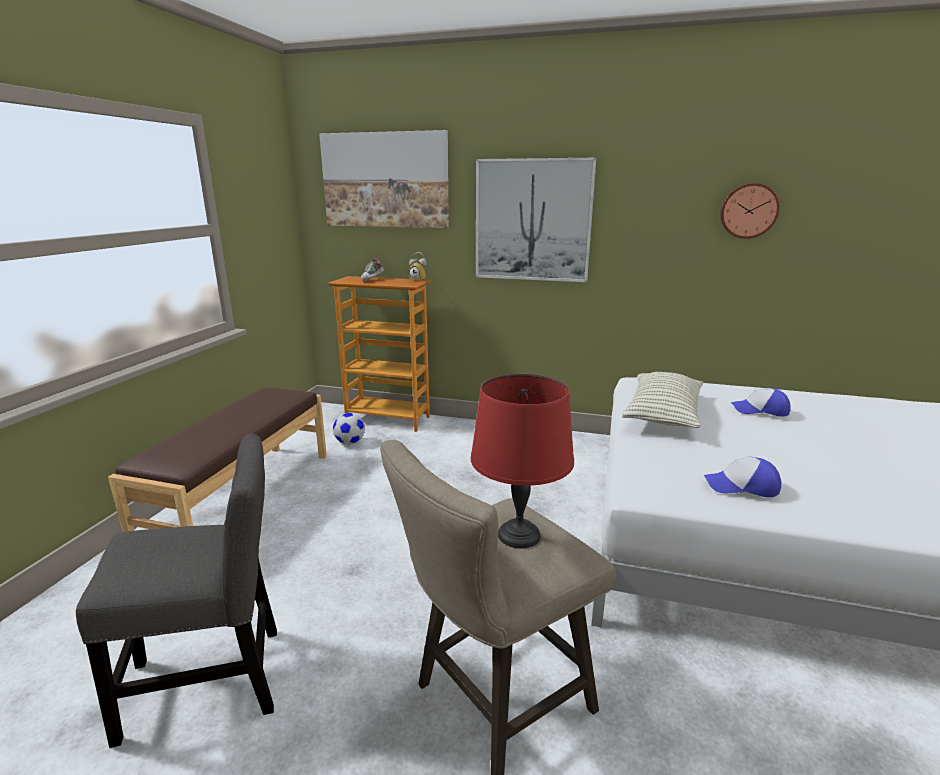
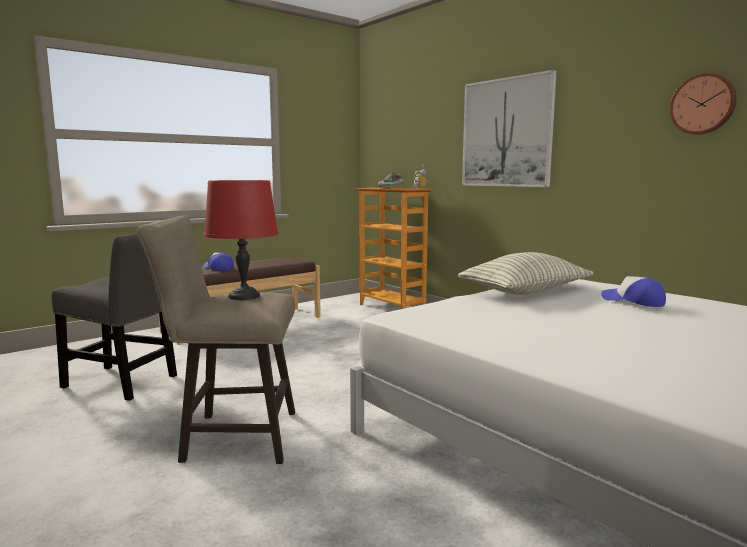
camera: 35 degrees right, 10 degrees down
picture [319,130,449,228] -> none
football [333,413,365,444] -> none
cap [704,457,781,497] -> cap moved to [203,253,234,270]

